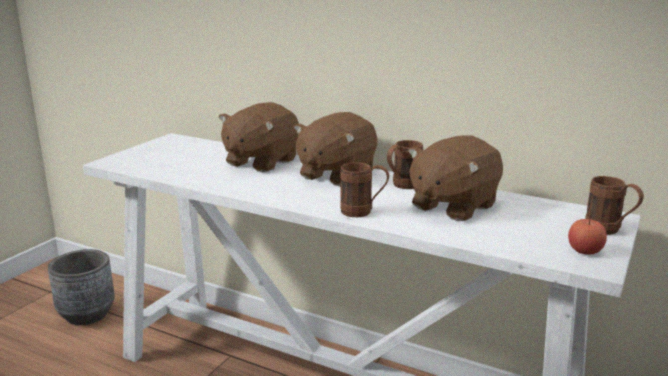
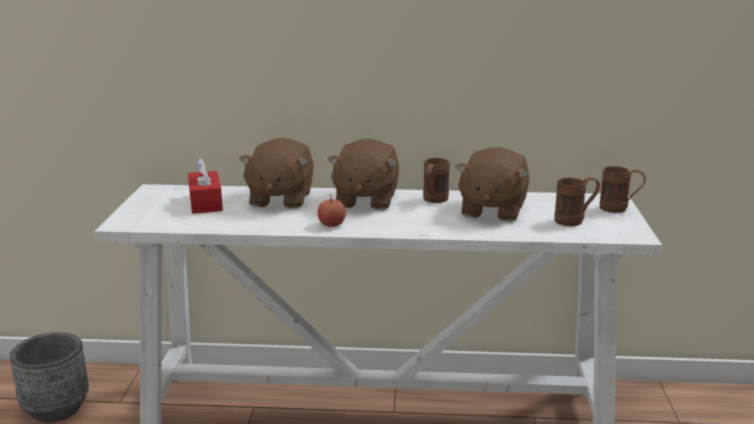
camera: 25 degrees left, 0 degrees up
brown mug [340,163,389,217] -> brown mug moved to [554,177,600,226]
apple [568,212,607,255] -> apple moved to [317,194,346,227]
none -> red tissue box [188,158,223,214]

